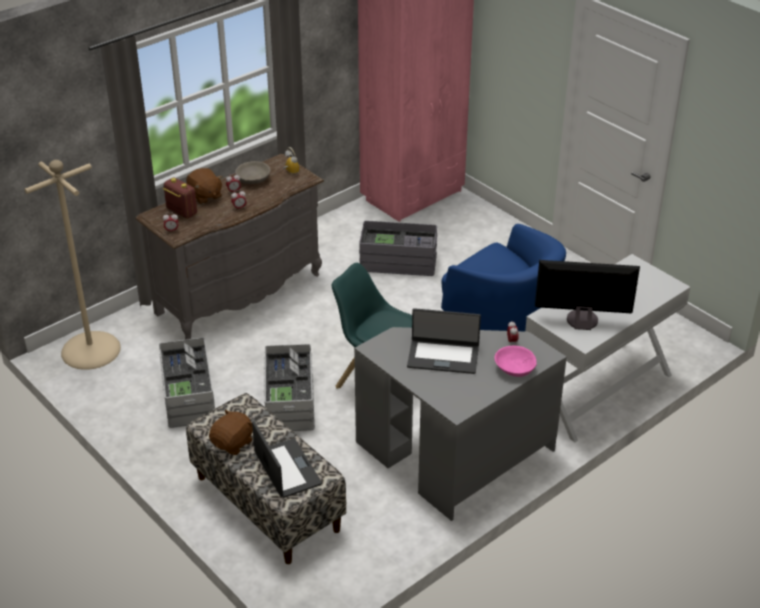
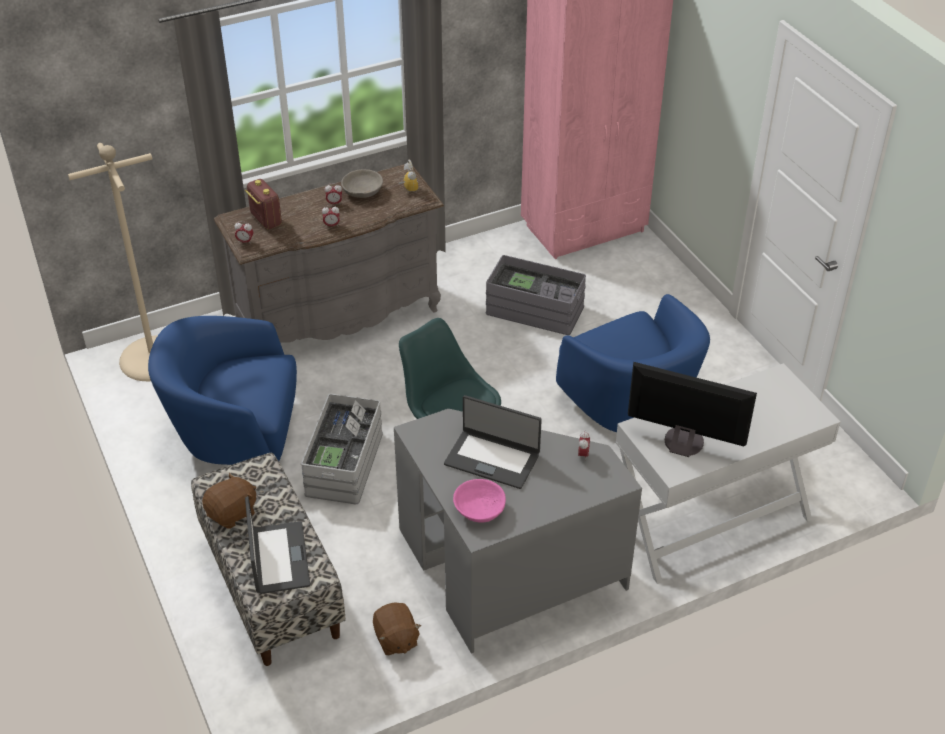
camera: 15 degrees right, 5 degrees up
grey storage box [159,337,215,428] -> blue armchair [148,316,297,465]
brown plush toy [186,168,222,204] -> brown plush toy moved to [373,602,421,655]
pink bowl [494,346,537,377] -> pink bowl moved to [453,479,506,522]

